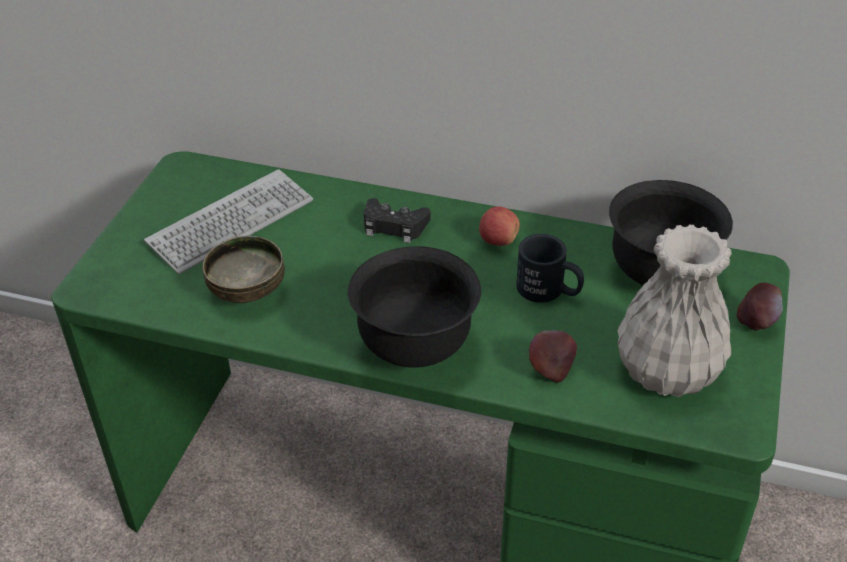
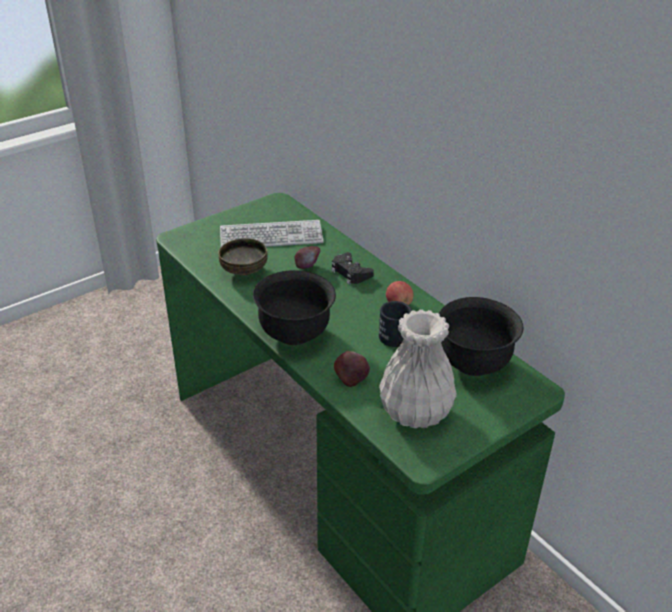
camera: 35 degrees right, 5 degrees down
apple [737,283,783,331] -> apple moved to [295,246,321,269]

